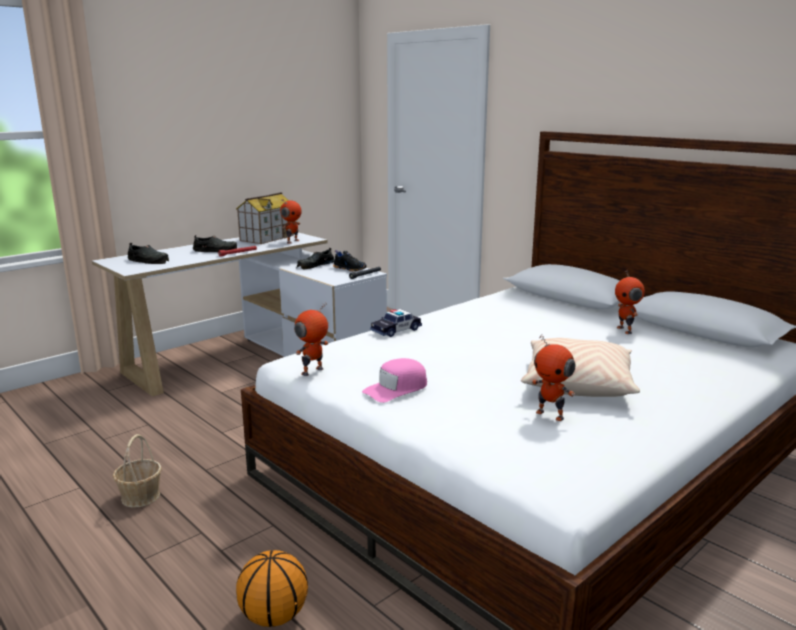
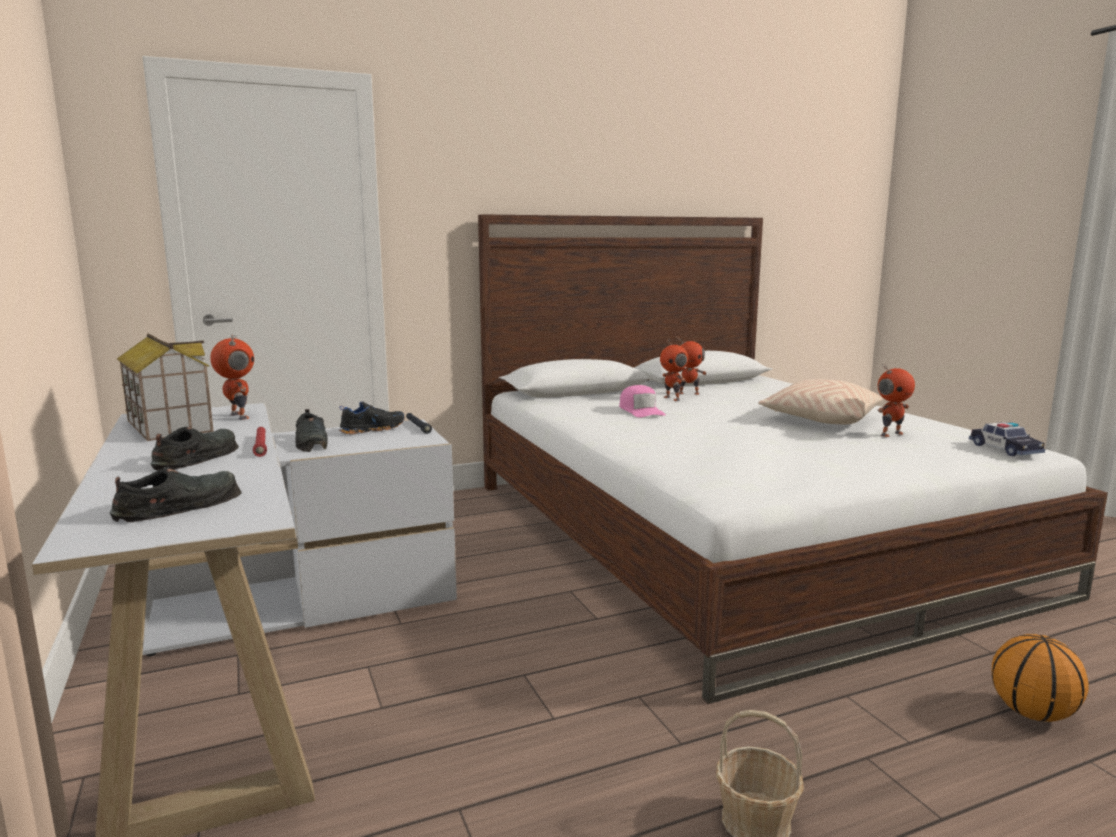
camera: 70 degrees left, 5 degrees down
toy robot [294,303,329,376] -> toy robot moved to [660,340,688,401]
pink cap [362,358,427,403] -> pink cap moved to [619,385,666,418]
toy car [370,309,422,337] -> toy car moved to [969,422,1045,456]

